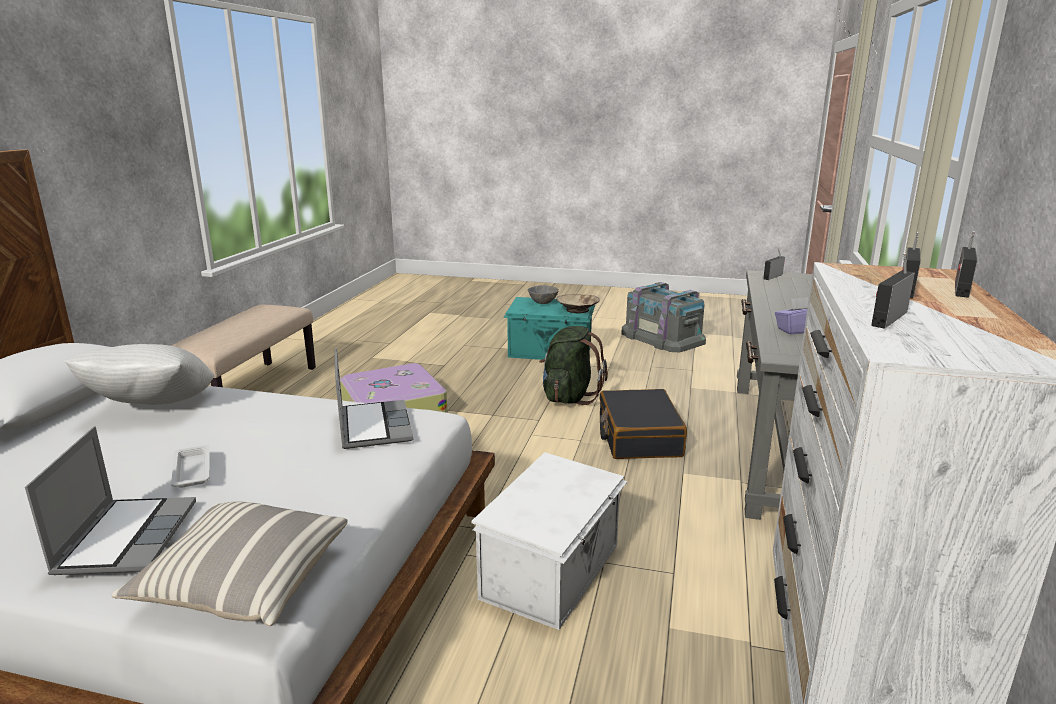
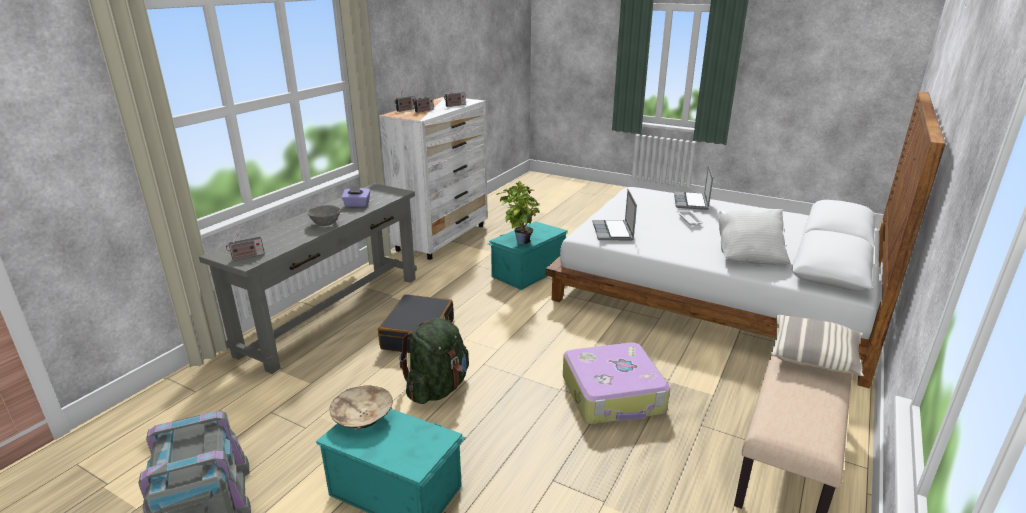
camera: 165 degrees left, 5 degrees up
pillow [112,501,348,626] -> pillow moved to [770,315,864,376]
white storage box [472,452,628,630] -> turquoise storage box [488,221,568,290]
grey bowl [528,285,559,304] -> grey bowl moved to [307,205,341,226]
none -> potted plant [496,181,540,244]

